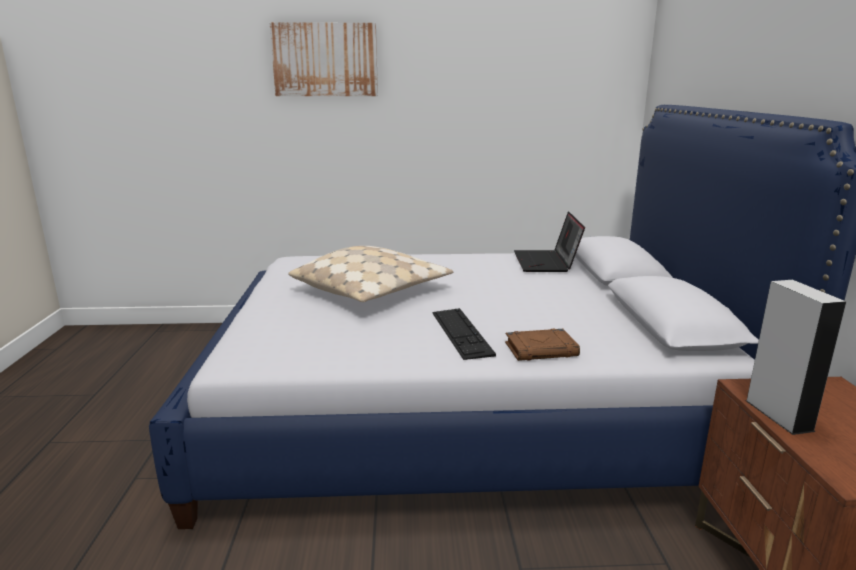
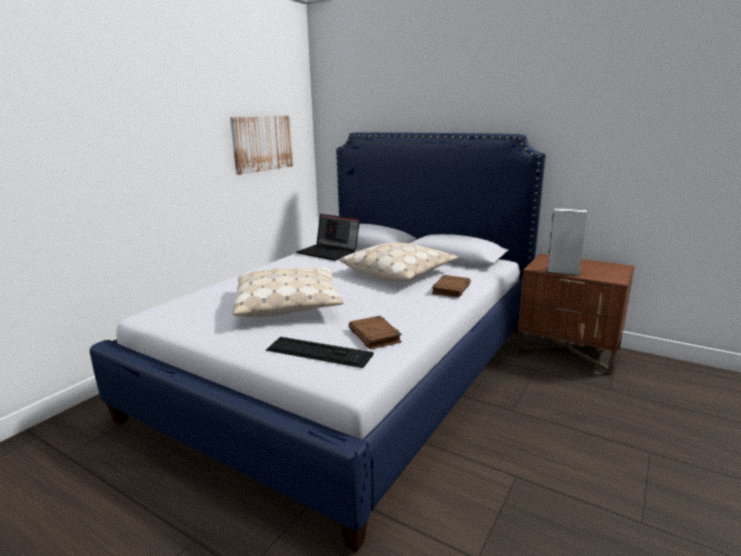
camera: 55 degrees left, 0 degrees up
picture [270,22,378,96] -> picture moved to [230,116,293,175]
keyboard [432,308,496,360] -> keyboard moved to [266,337,374,368]
none -> beige pillow [339,242,458,282]
none -> brown book [349,316,402,349]

